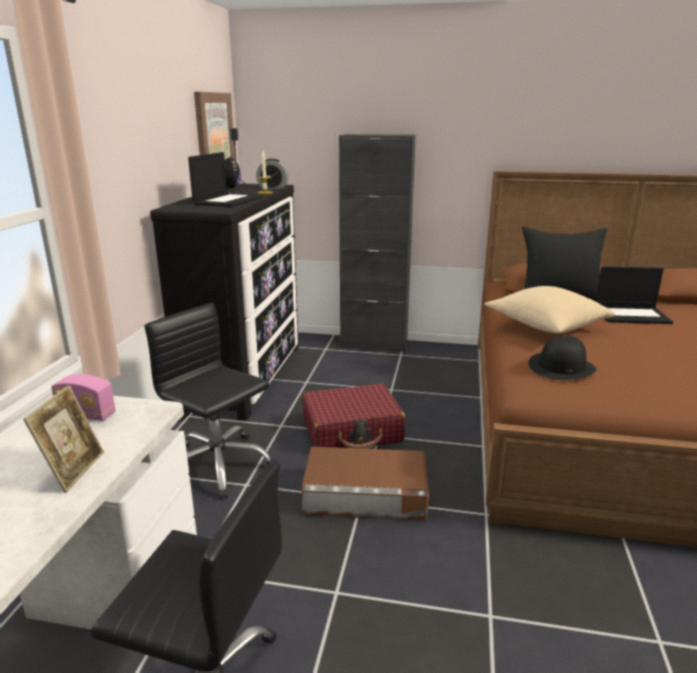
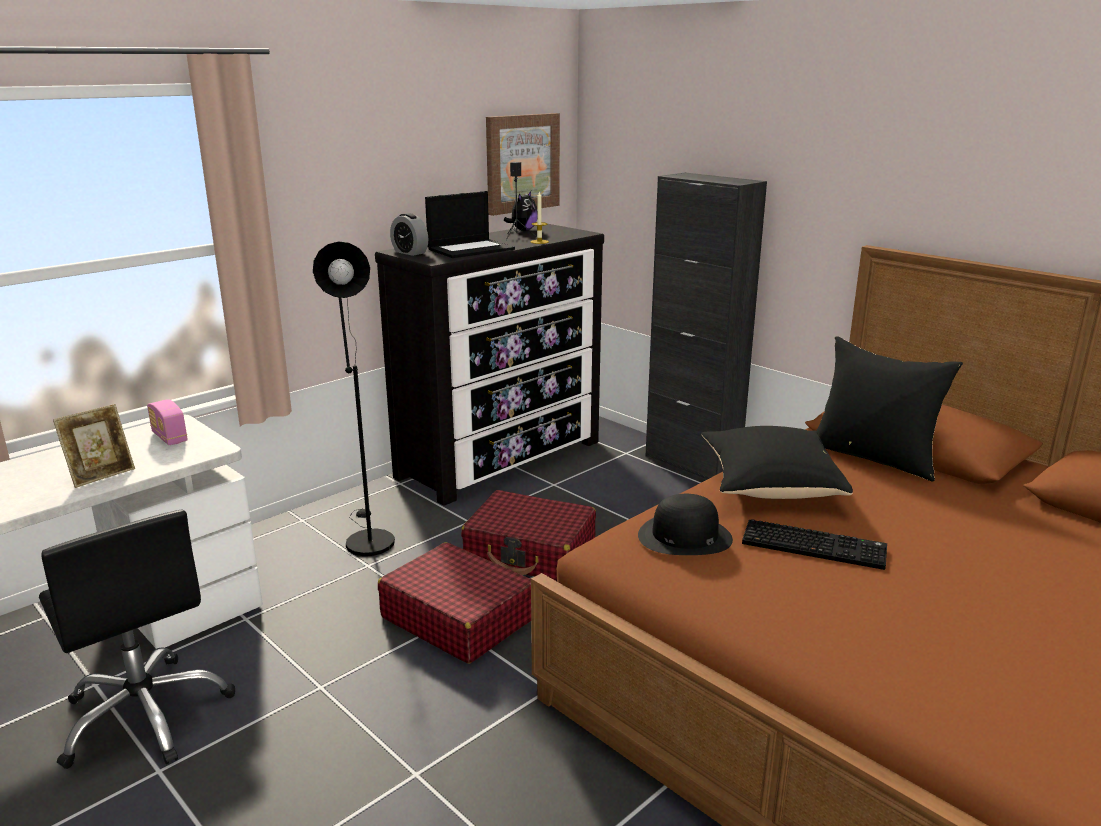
camera: 35 degrees right, 0 degrees up
black office chair [144,303,276,499] -> black floor lamp [313,241,395,556]
alarm clock [256,159,289,189] -> alarm clock moved to [390,213,428,256]
brown storage box [301,447,429,520] -> red suitcase [378,542,531,664]
beige pillow [484,286,615,333] -> black pillow [701,426,853,499]
laptop [596,266,673,324] -> none
none -> keyboard [742,519,887,570]

